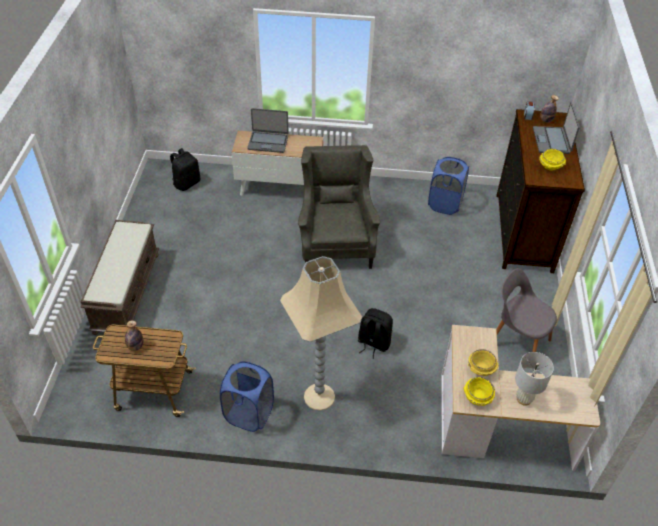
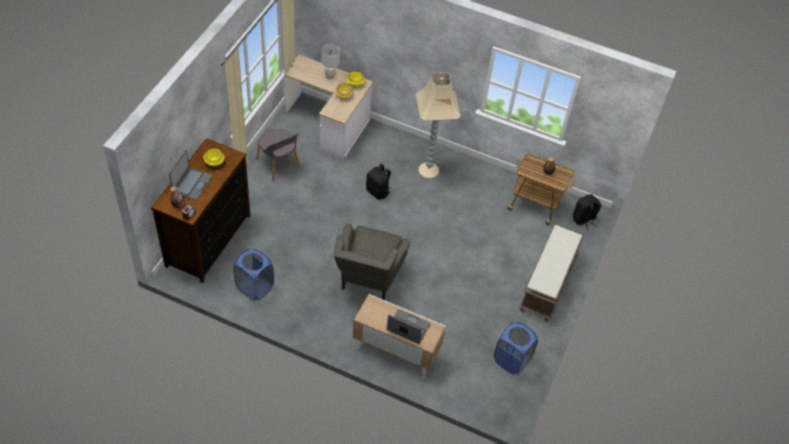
camera: 165 degrees left, 5 degrees up
black backpack [170,148,200,191] -> black backpack moved to [573,194,601,231]
blue laundry basket [220,361,274,432] -> blue laundry basket moved to [494,322,538,375]

